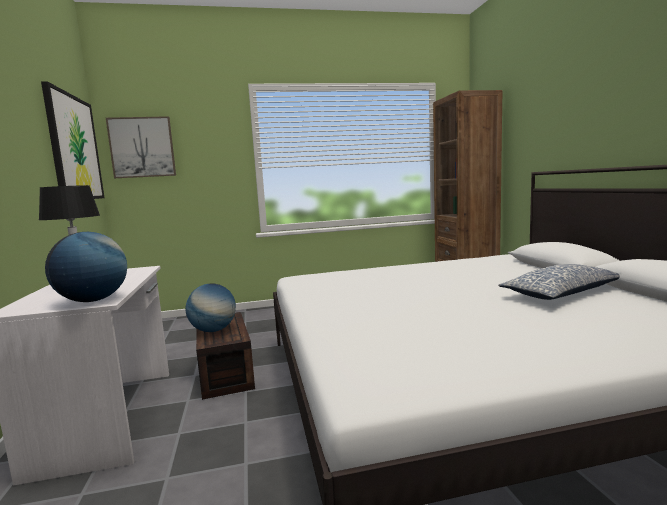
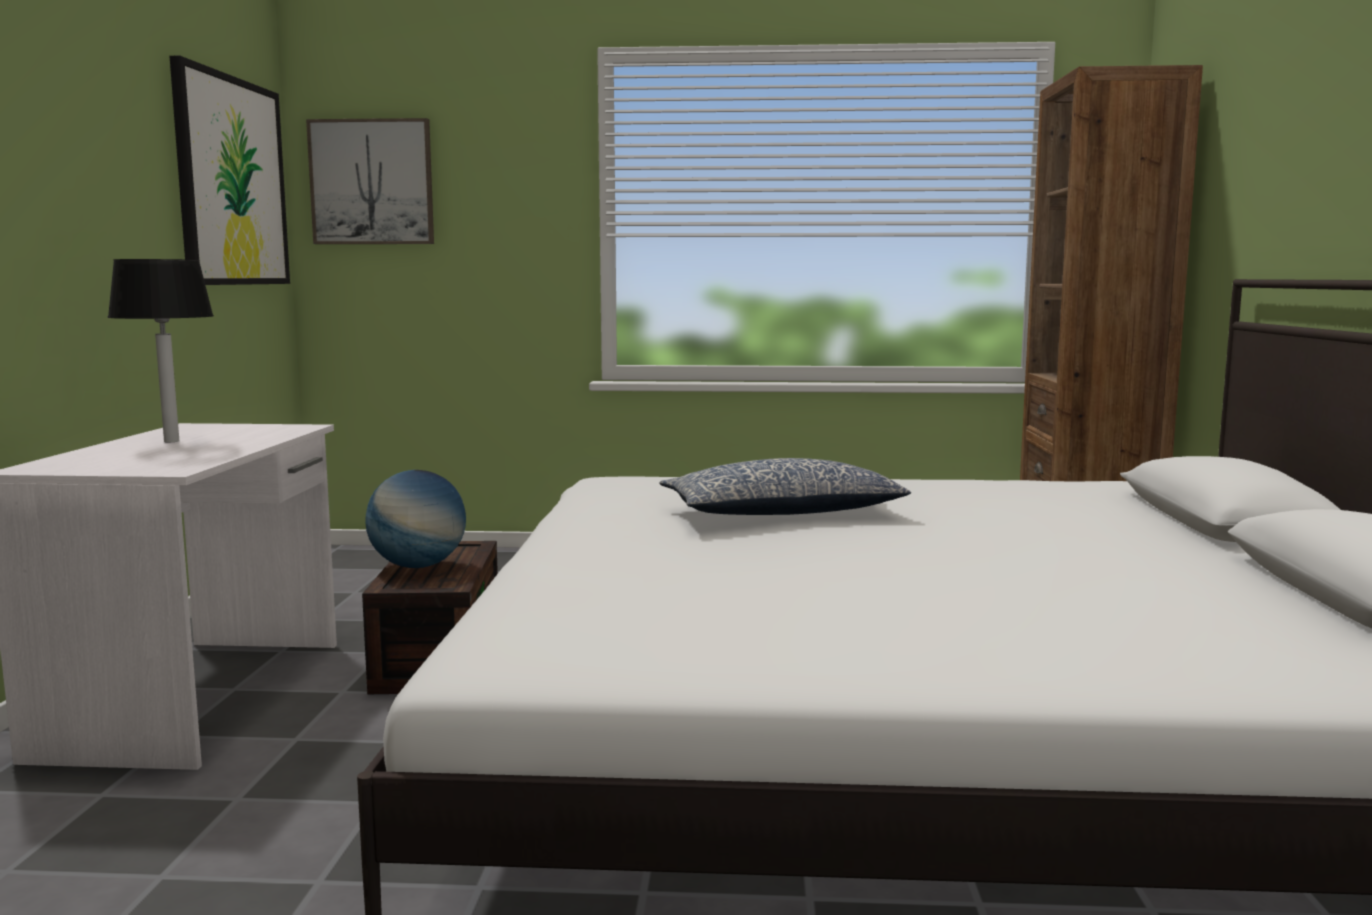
camera: 15 degrees right, 0 degrees up
globe [45,232,127,302] -> none
pillow [498,264,620,300] -> pillow moved to [660,458,911,515]

